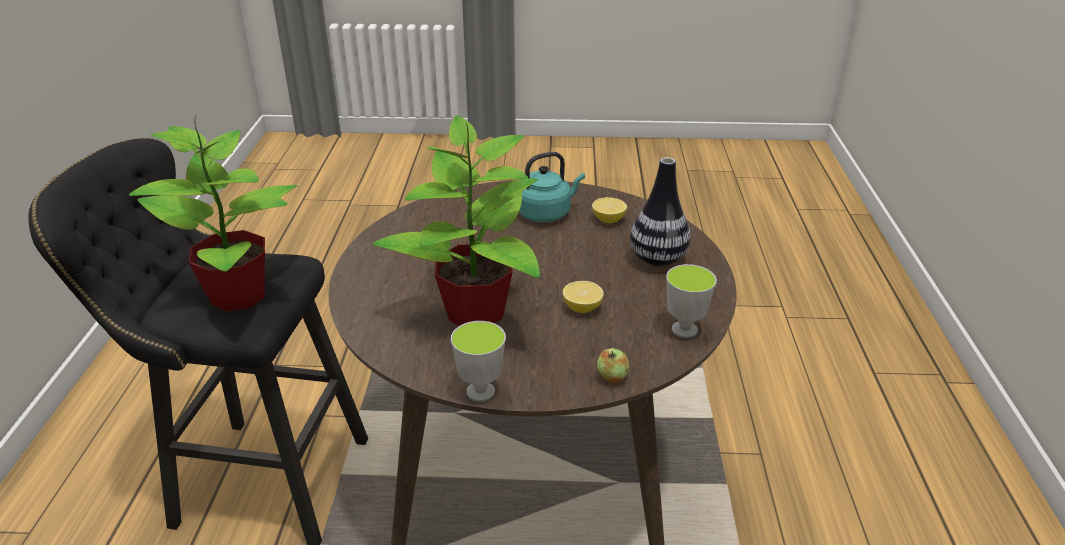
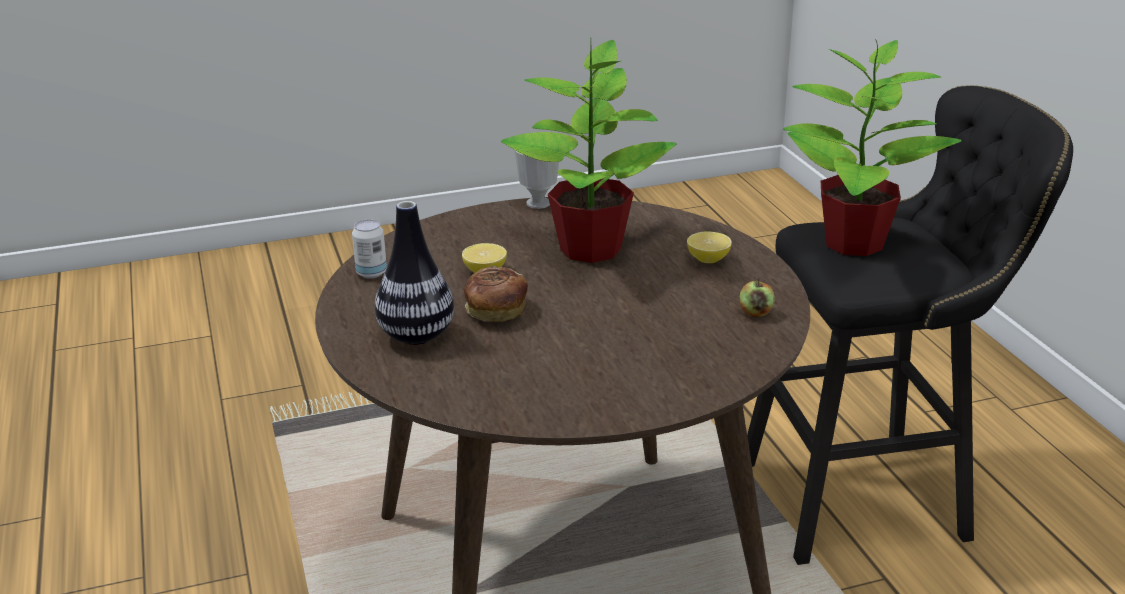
camera: 160 degrees right, 5 degrees down
turquoise kettle [519,152,585,222] -> none
lemon [592,197,627,223] -> lemon moved to [687,232,732,263]
apple [597,348,629,383] -> apple moved to [740,278,775,317]
cup [666,264,717,338] -> can [352,220,387,279]
none -> bread [464,266,528,322]

